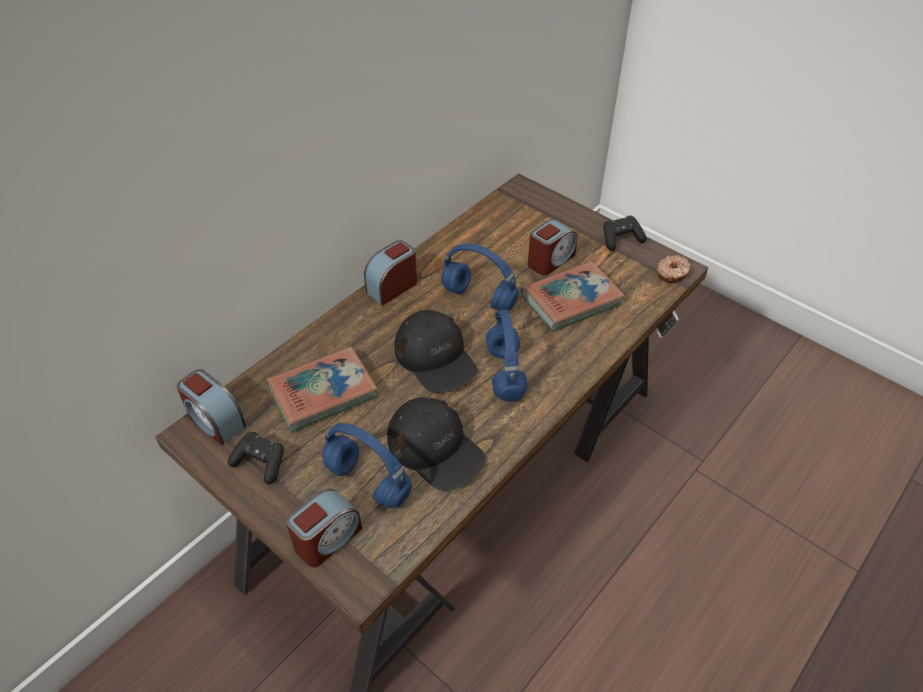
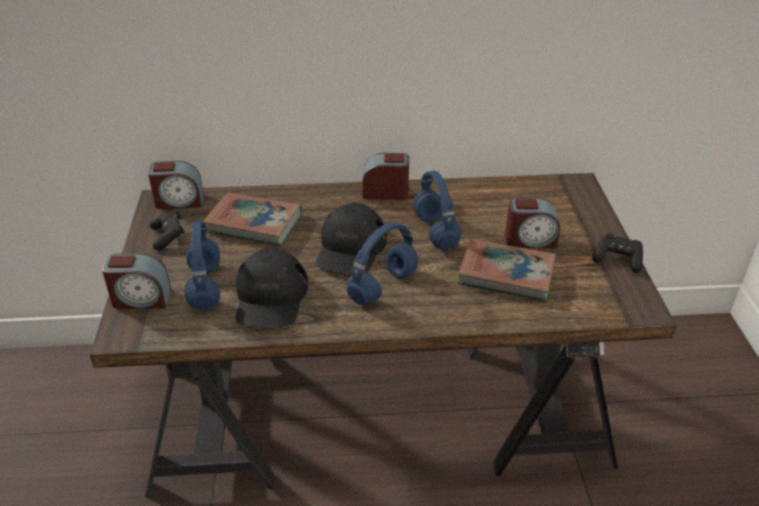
camera: 45 degrees right, 10 degrees down
alarm clock [177,369,246,445] -> alarm clock turned 90 degrees counterclockwise [148,161,204,209]
donut [656,255,691,283] -> none

